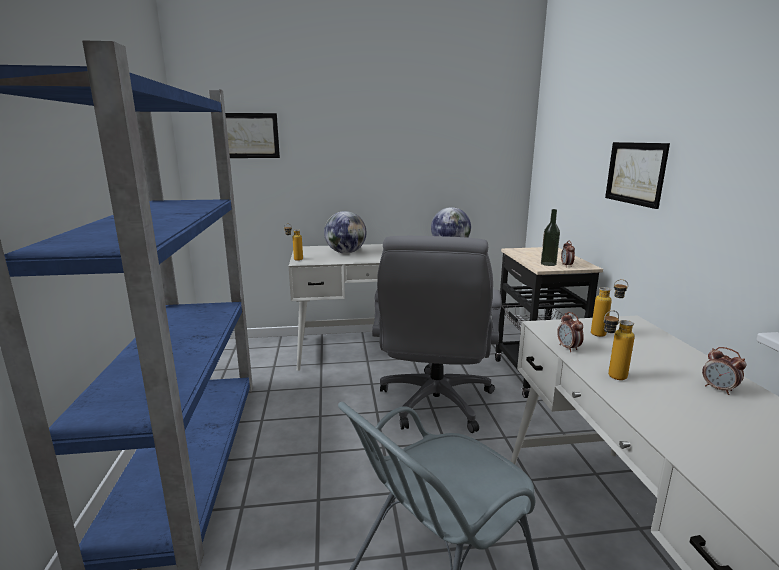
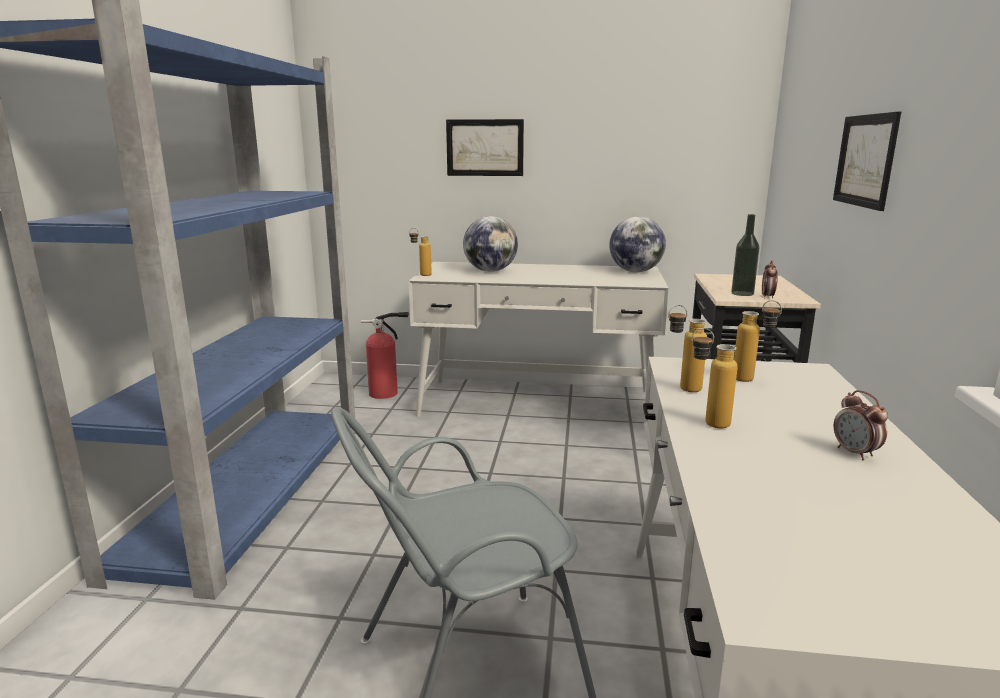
camera: 15 degrees right, 0 degrees up
picture [225,113,280,158] -> picture moved to [446,119,524,176]
grey office chair [372,236,502,433] -> none
alarm clock [557,312,584,352] -> bottle [668,305,707,392]
none -> fire extinguisher [361,312,409,399]

